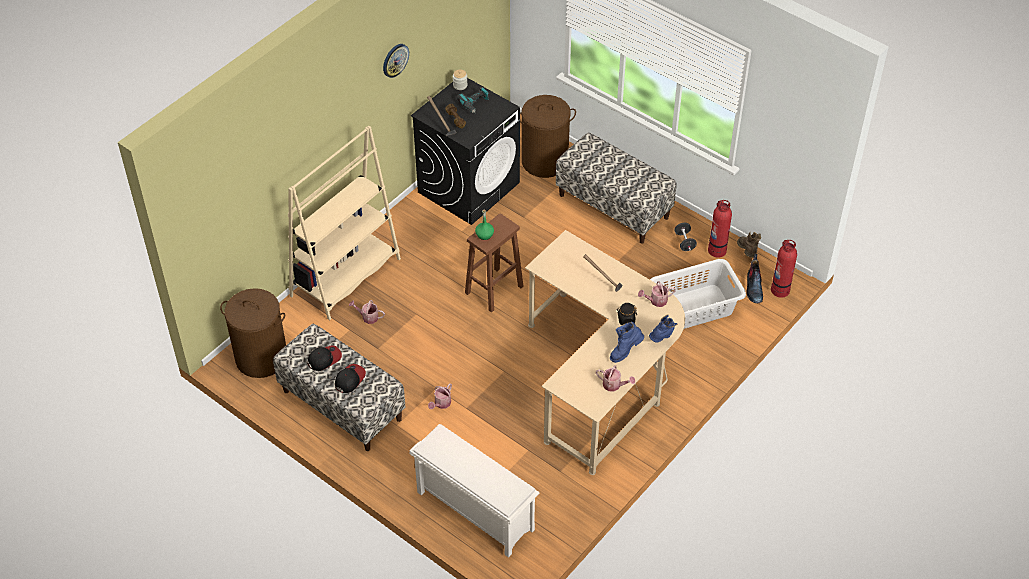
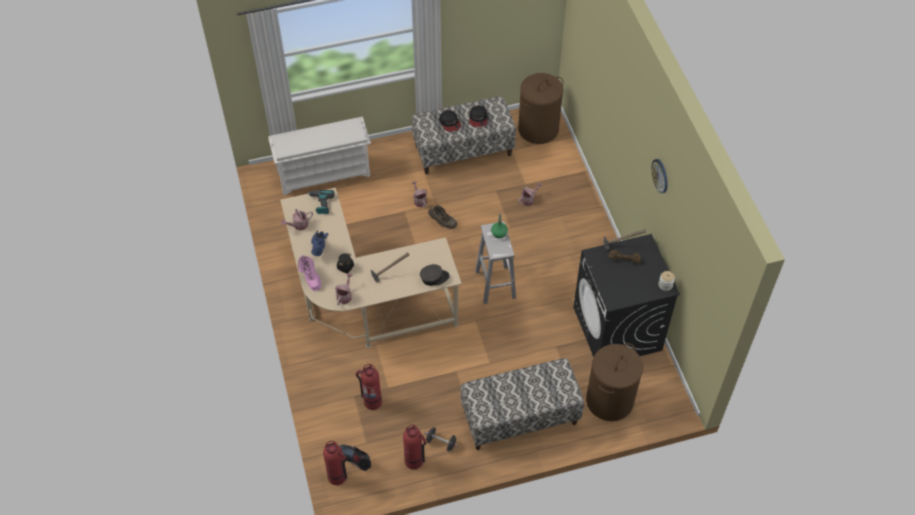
camera: 125 degrees right, 5 degrees up
beige bookcase [288,126,401,320] -> none
power drill [457,87,489,113] -> power drill moved to [307,190,335,214]
brown stool [465,213,524,313] -> white stool [475,221,516,304]
blue boot [649,315,677,343] -> pink boot [298,255,321,291]
grey laundry basket [650,259,746,329] -> fire extinguisher [356,364,382,410]
brown boot [737,232,761,258] -> brown boot moved to [428,205,457,229]
none -> grey cap [420,264,450,286]

